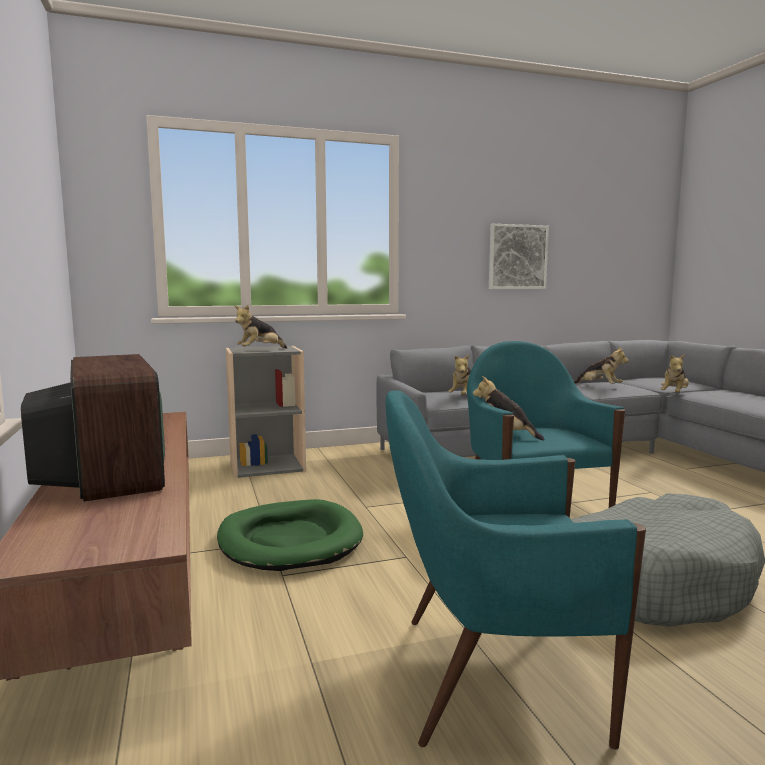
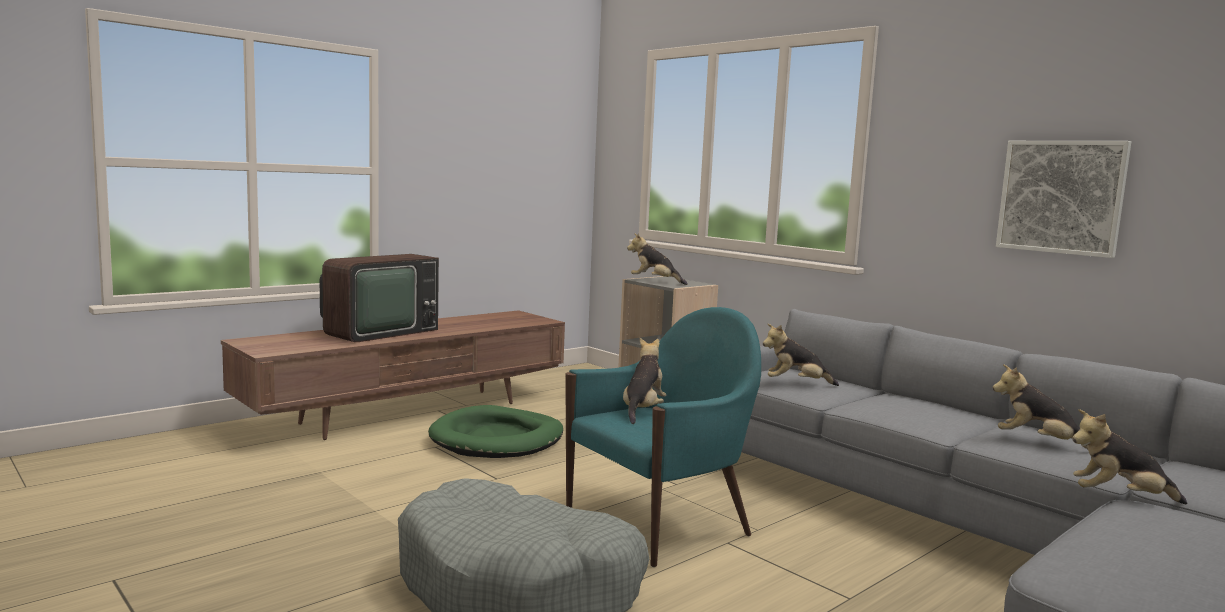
camera: 65 degrees right, 0 degrees up
turquoise armchair [386,391,646,750] -> none
plush toy [574,346,629,384] -> plush toy turned 105 degrees clockwise [993,364,1088,449]

